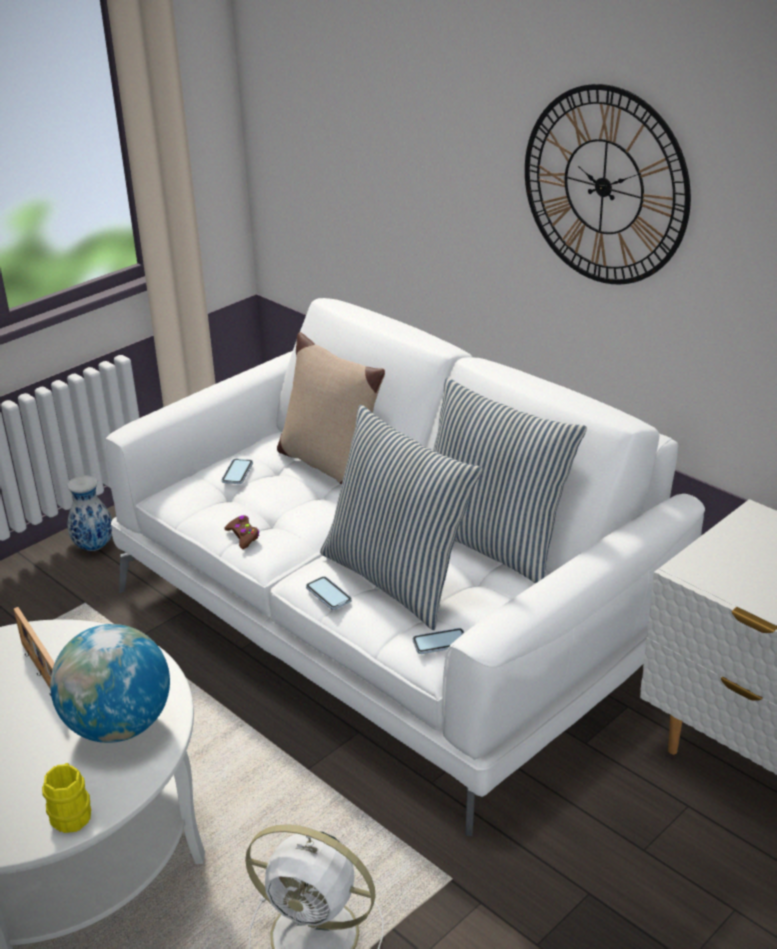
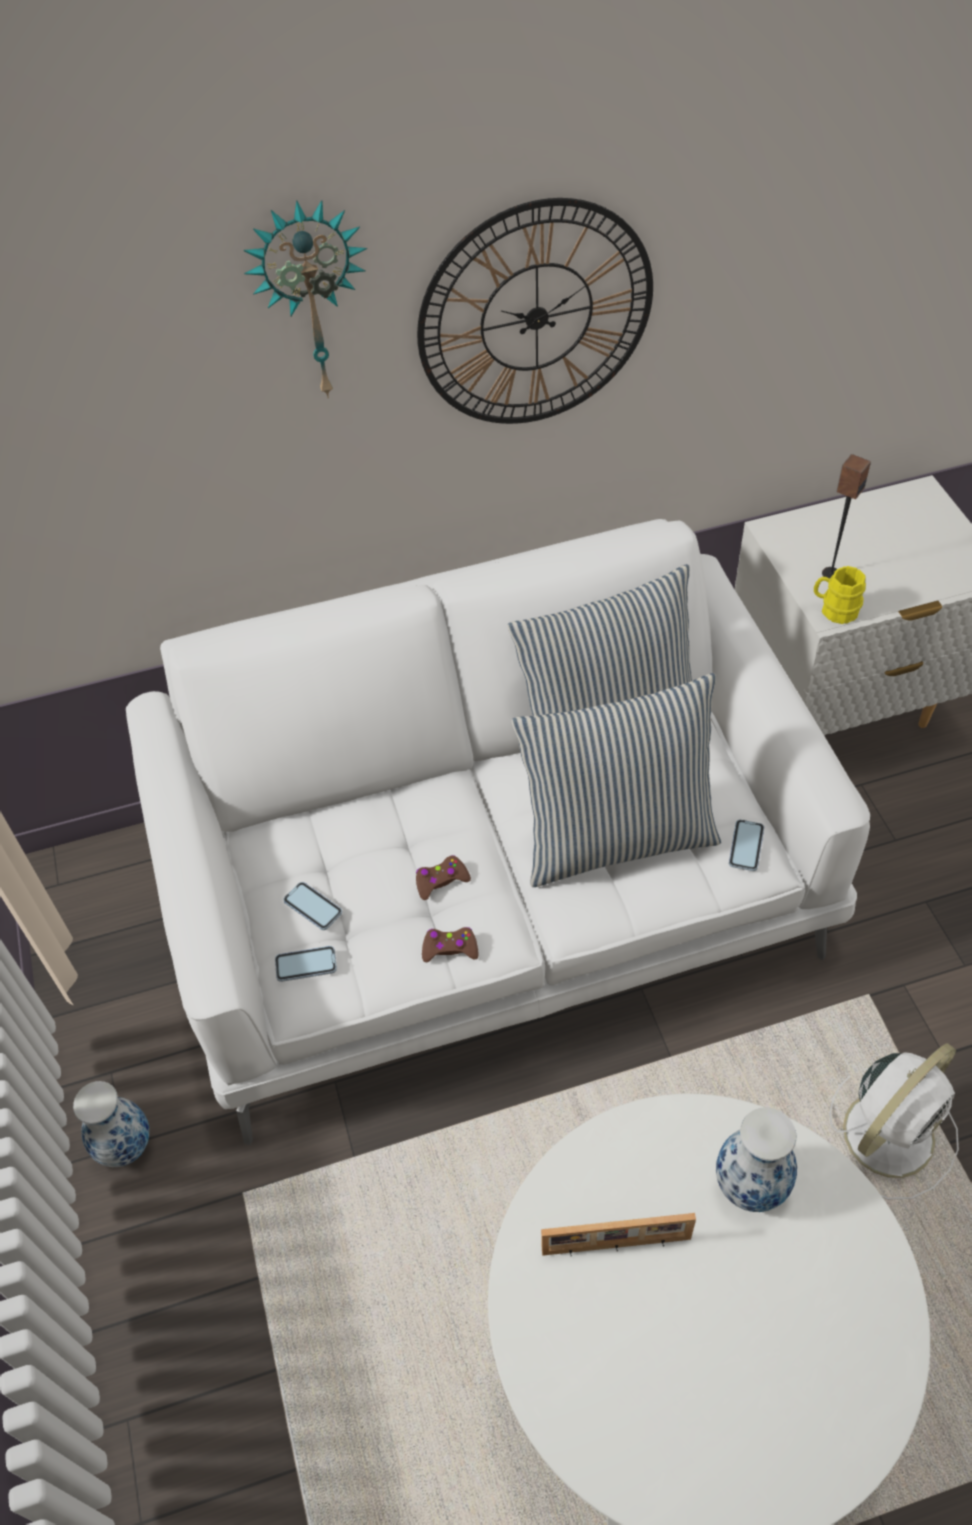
camera: 60 degrees left, 20 degrees up
yellow mug [42,763,91,833] -> yellow mug moved to [814,566,866,624]
globe [50,624,170,743] -> vase [716,1107,797,1212]
beige pillow [277,332,385,485] -> none
phone [306,576,352,610] -> phone moved to [275,946,337,982]
none -> wall clock [243,200,367,398]
none -> brown game controller [416,855,471,900]
none -> speaker [822,454,871,578]

